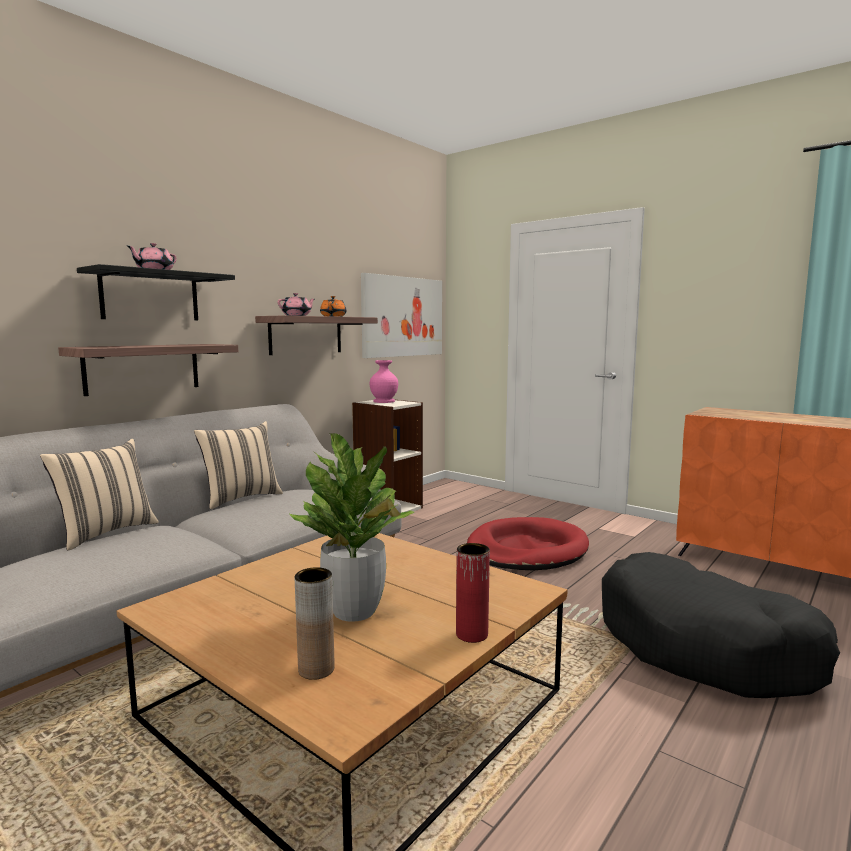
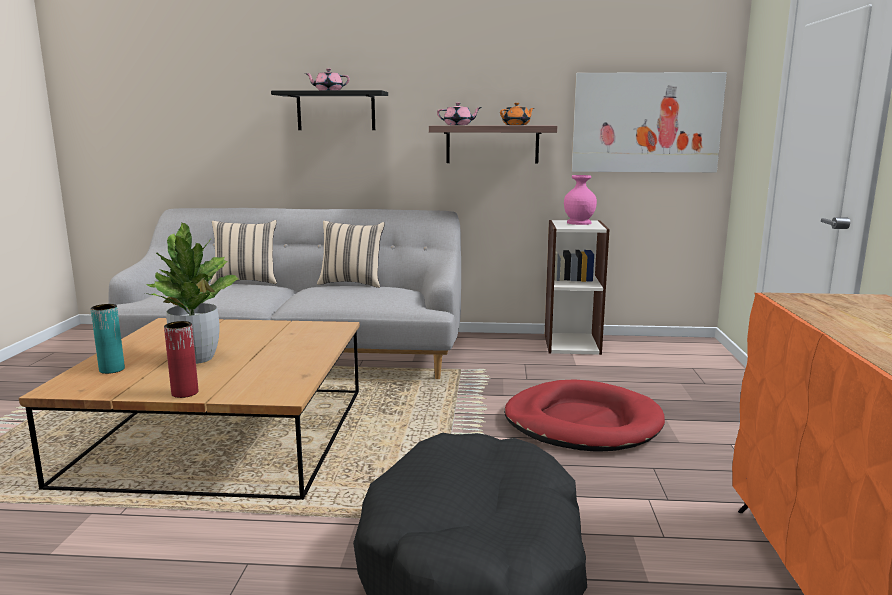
camera: 55 degrees right, 5 degrees up
shelf [58,344,238,396] -> none
brown vase [295,567,335,680] -> turquoise vase [91,304,125,374]

